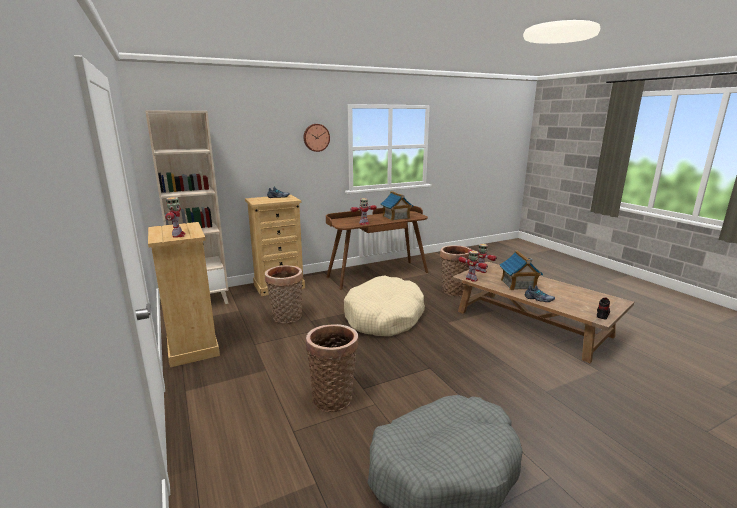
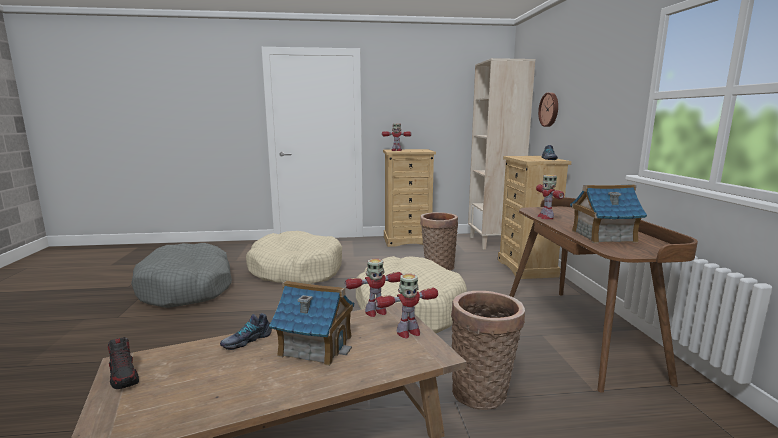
camera: 110 degrees right, 5 degrees down
wall clock [304,124,330,152] -> wall clock moved to [538,92,558,127]
basket [306,324,358,412] -> beige dog bed [246,231,342,284]

